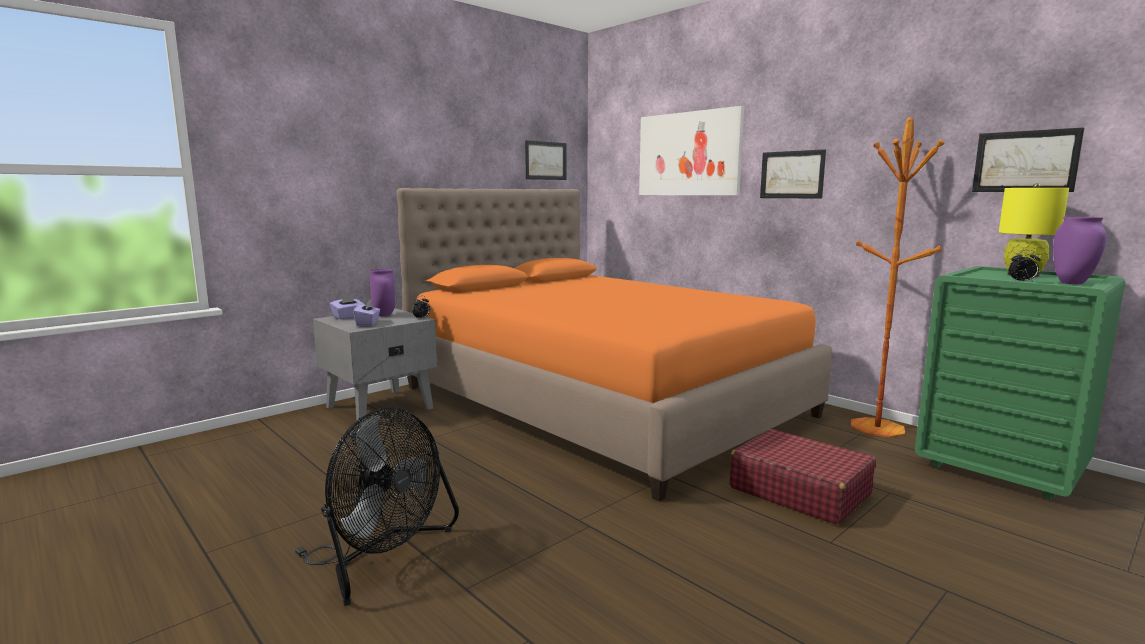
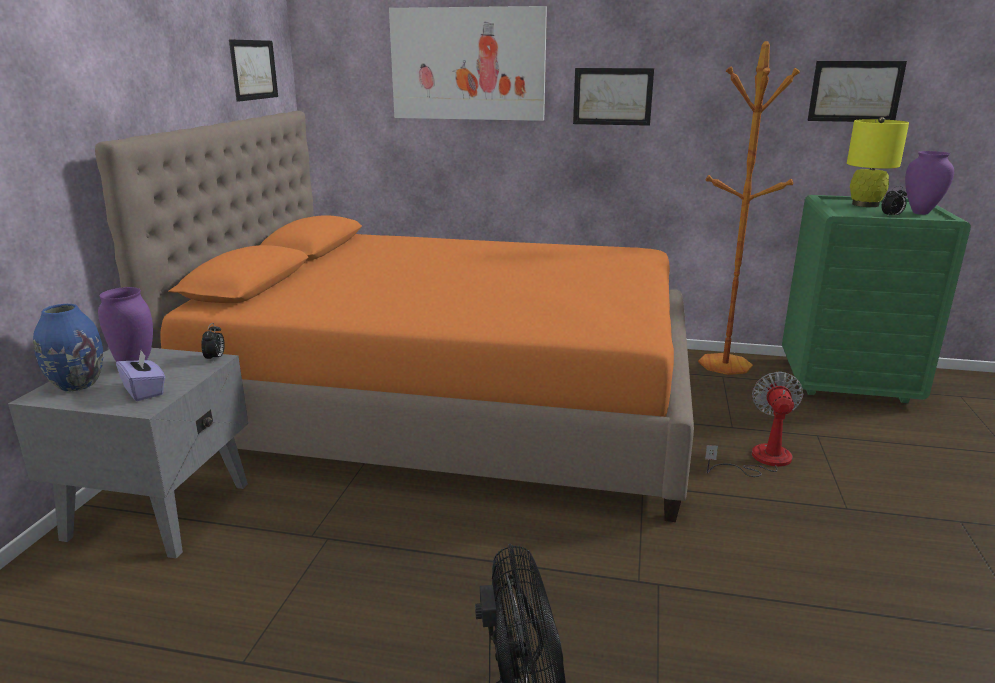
camera: 35 degrees left, 10 degrees up
purple tissue box [330,295,365,320] -> blue vase [33,304,103,391]
red suitcase [730,429,876,525] -> fan [705,372,803,477]

